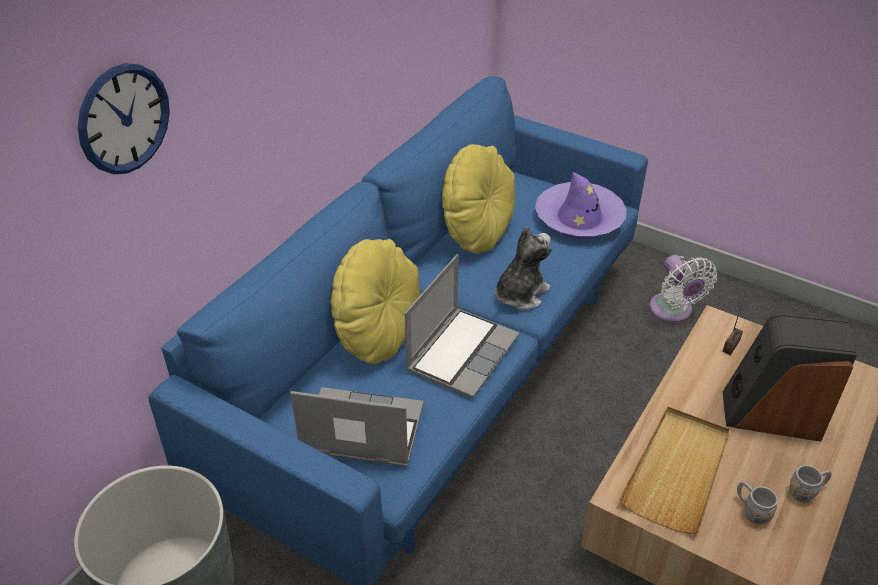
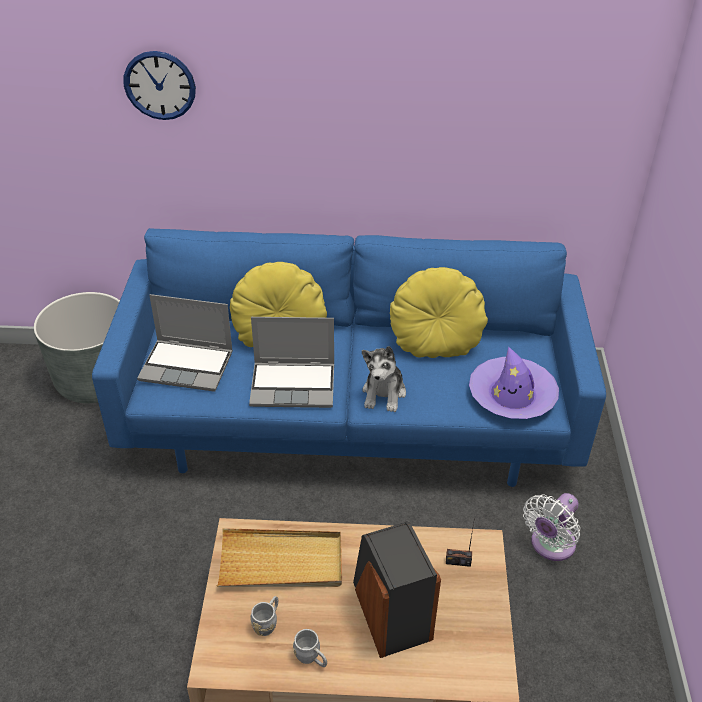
camera: 60 degrees right, 0 degrees up
laptop [290,387,424,467] -> laptop turned 120 degrees clockwise [137,294,233,391]
plush toy [495,226,552,310] -> plush toy turned 90 degrees clockwise [362,346,406,412]

